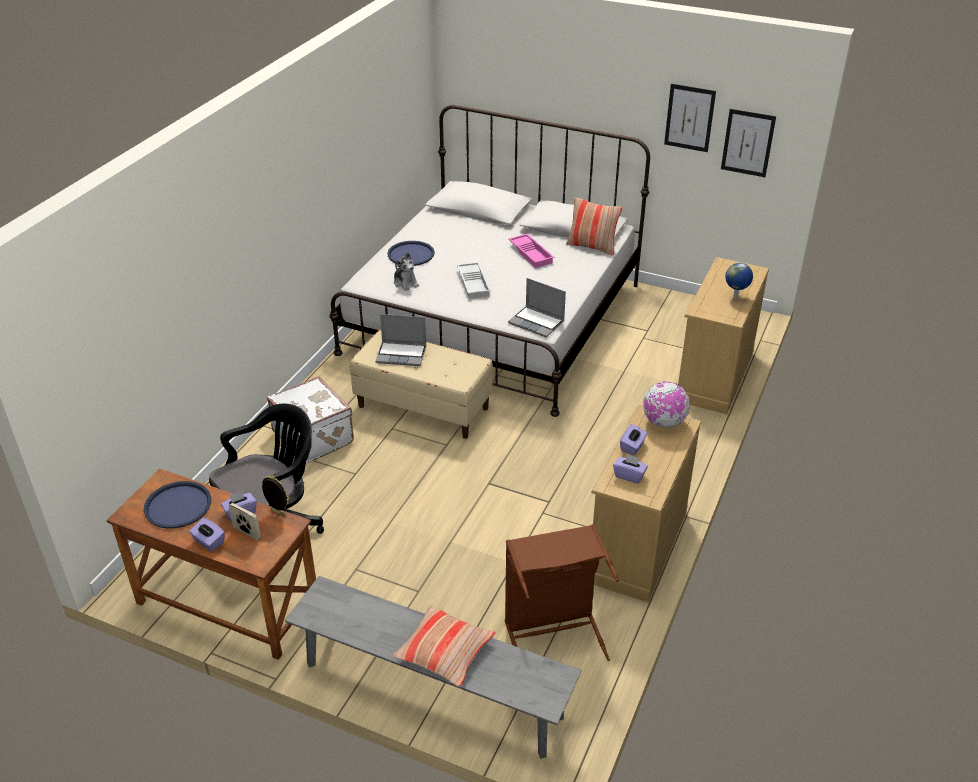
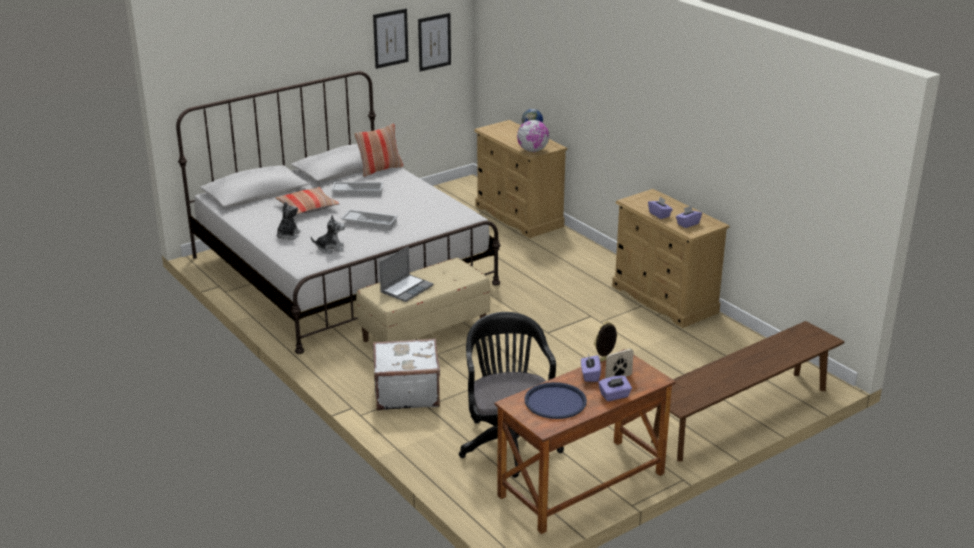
camera: 60 degrees left, 10 degrees down
grey bench [285,576,582,759] -> brown bench [651,321,845,462]
blue tray [387,241,435,266] -> plush toy [277,202,300,240]
pillow [392,605,495,687] -> pillow moved to [275,187,339,215]
brown laundry basket [505,524,619,661] -> none
laptop [508,278,566,337] -> none
pink tray [509,234,554,268] -> white tray [331,182,383,196]
globe [643,381,690,428] -> globe moved to [517,120,549,152]

